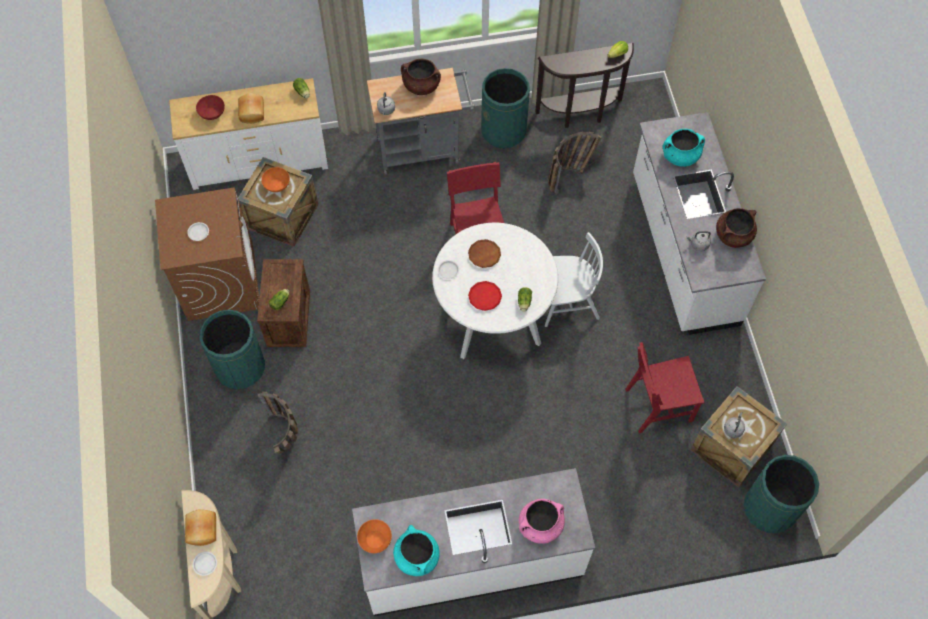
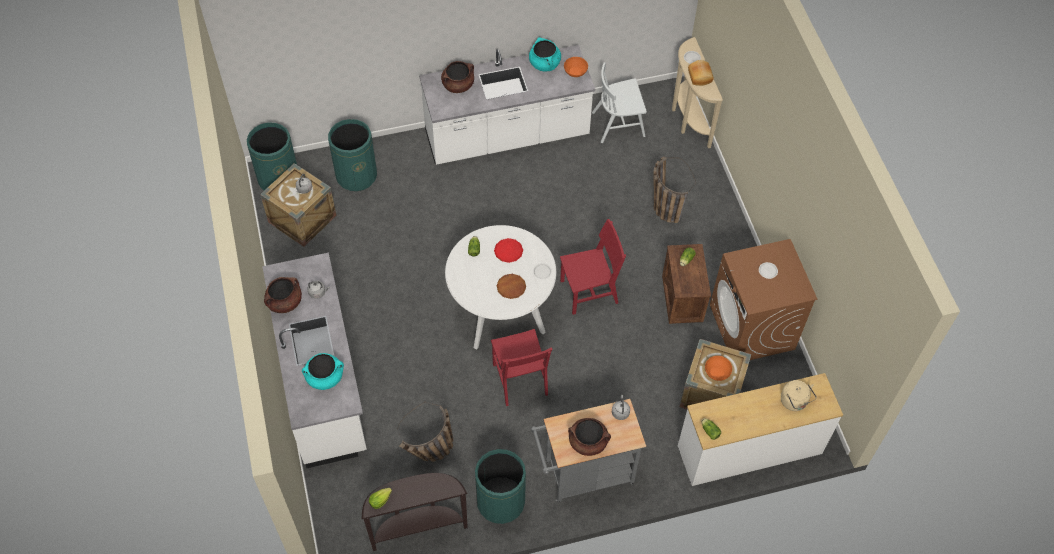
camera: 175 degrees right, 5 degrees down
red bowl [196,95,225,120] -> beige kettle [781,380,817,411]
green trash can [199,310,265,389] -> green trash can moved to [328,119,377,191]
bread [238,93,264,124] -> none
pink cooking pot [519,499,565,544] -> brown cooking pot [441,61,474,93]
white chair [545,232,603,327] -> white chair moved to [592,62,647,143]
red chair [625,342,705,433] -> red chair moved to [560,219,626,315]

